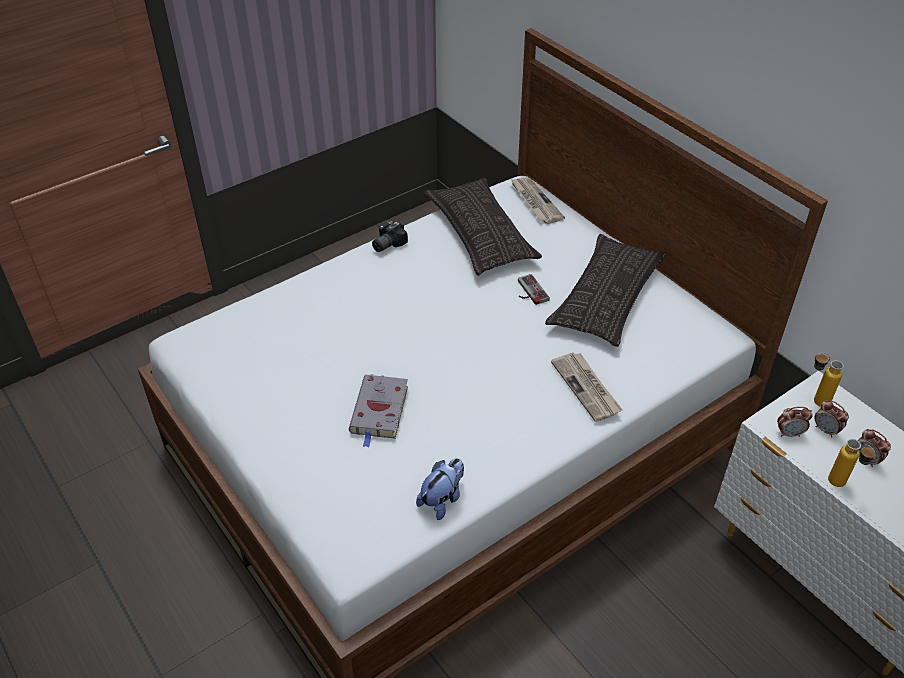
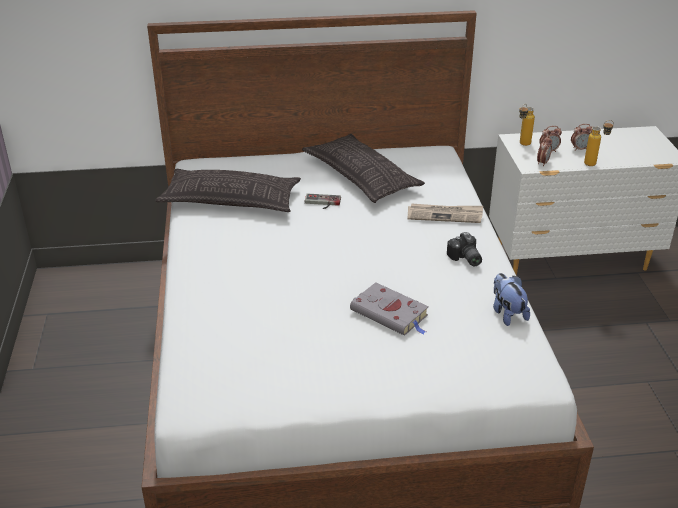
camera: 60 degrees left, 10 degrees down
camera [372,220,408,252] -> camera moved to [447,232,482,267]
newspaper [510,177,565,224] -> none

